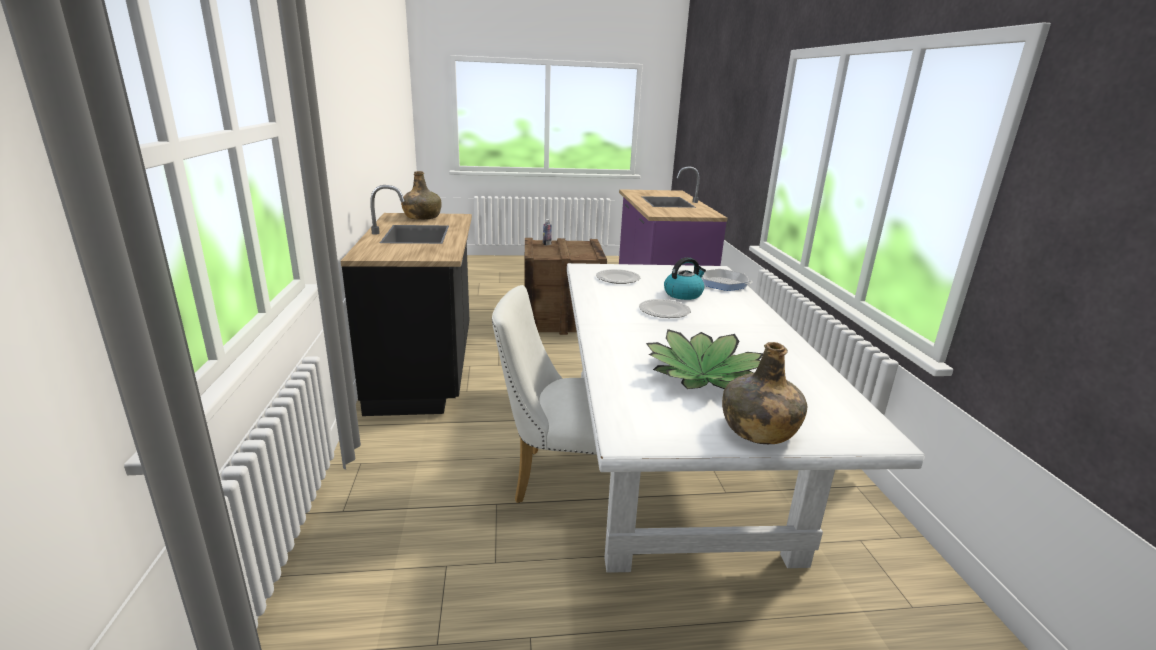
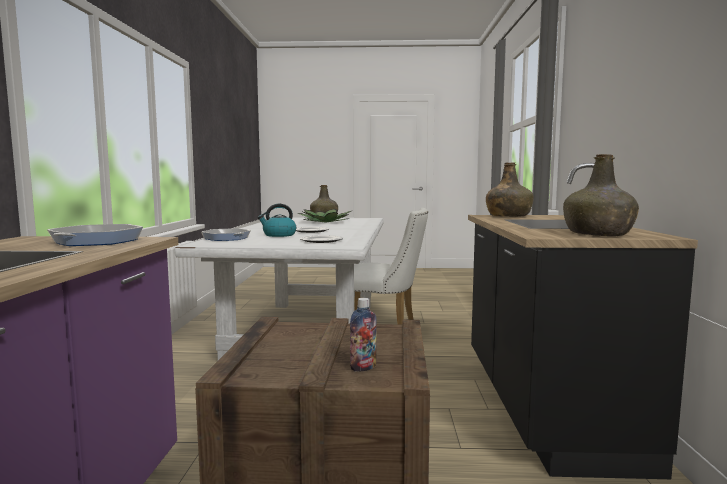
camera: 170 degrees left, 15 degrees down
none -> frying pan [47,224,143,246]
none -> green bottle [486,162,534,217]

